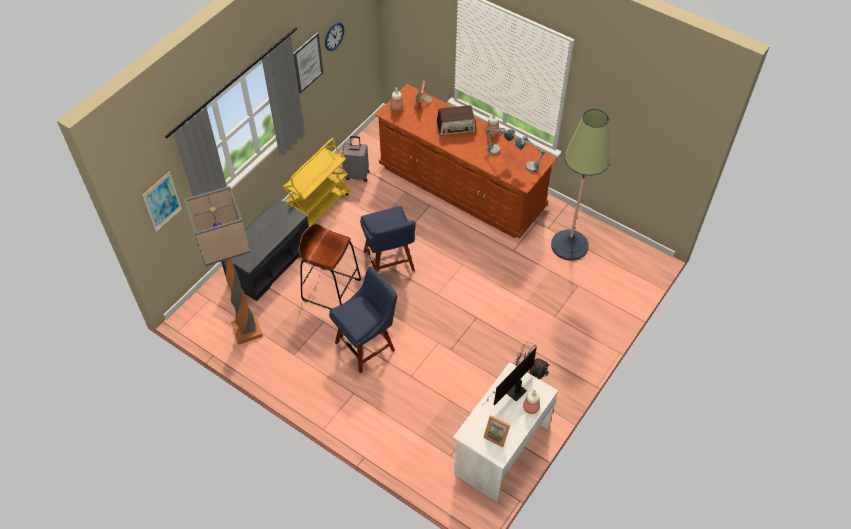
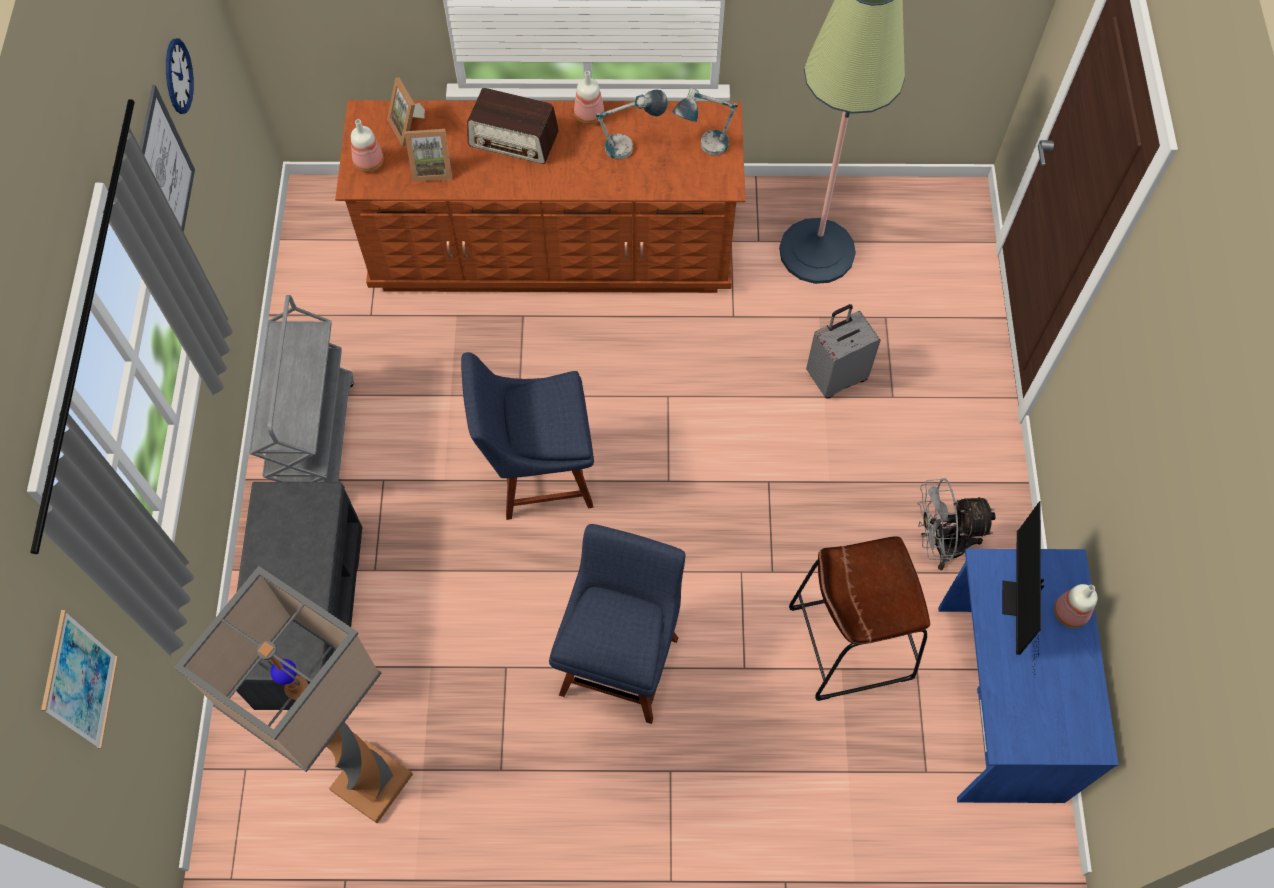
camera: 35 degrees left, 10 degrees up
yellow cart [283,138,350,227] -> grey cart [249,295,354,482]
brown stool [298,224,361,310] -> brown stool moved to [789,536,930,701]
grey suitcase [341,136,369,182] -> grey suitcase moved to [806,304,881,399]
blue chair [360,206,416,272] -> blue chair turned 135 degrees clockwise [461,352,594,520]
radio [437,105,476,136] -> radio turned 60 degrees clockwise [467,88,559,164]
white desk [453,362,558,503] -> blue desk [938,549,1118,803]
picture frame [483,415,510,448] -> picture frame moved to [405,129,452,182]

